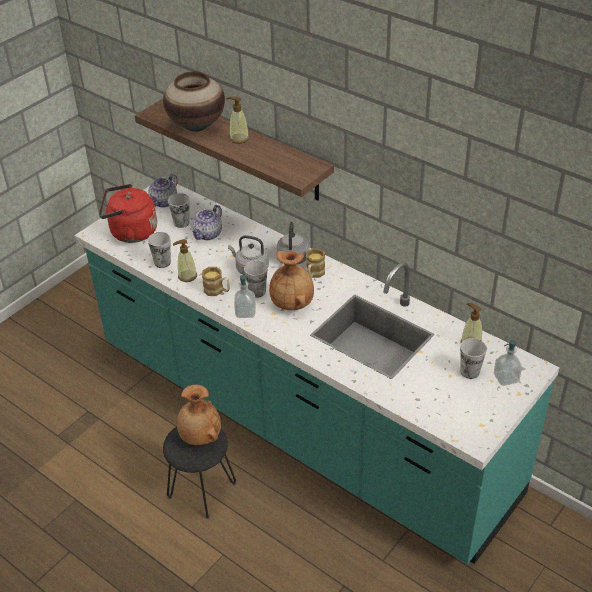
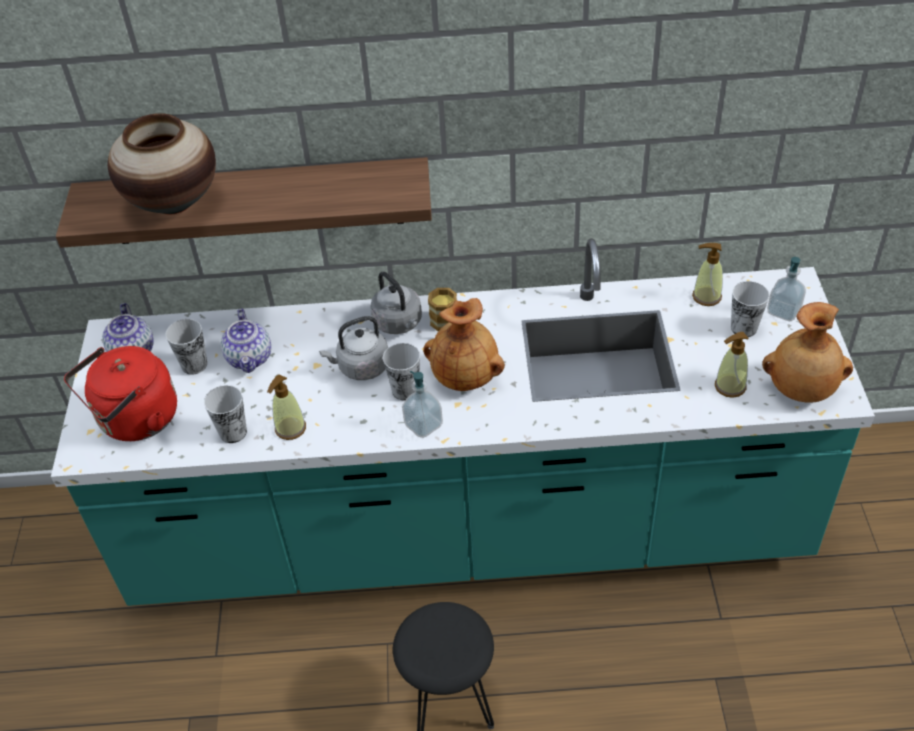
camera: 40 degrees left, 5 degrees up
brown vase [177,385,221,445] -> brown vase moved to [762,302,853,403]
mug [202,267,230,296] -> none
soap dispenser [226,96,249,144] -> soap dispenser moved to [715,332,749,398]

